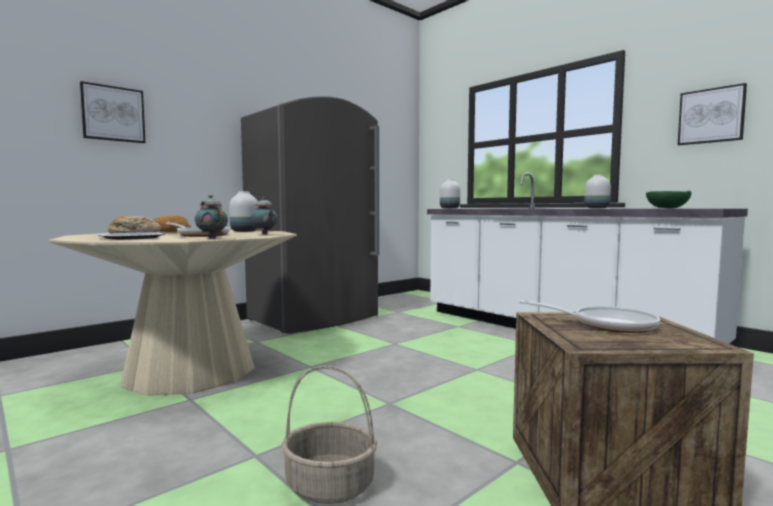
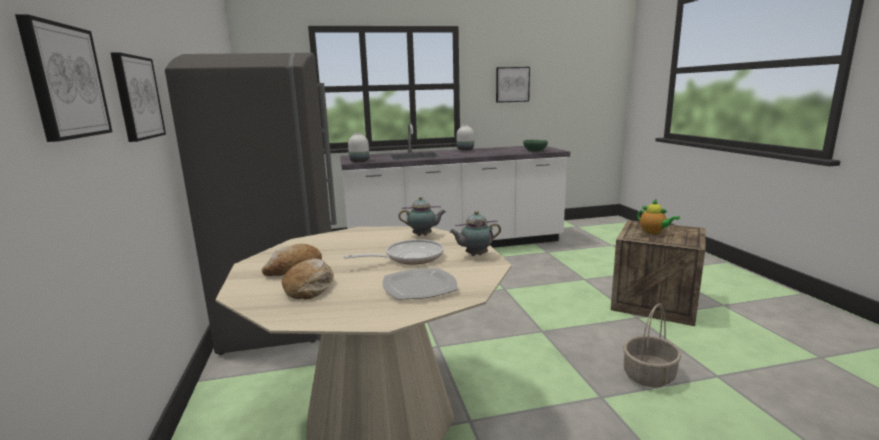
camera: 60 degrees left, 10 degrees up
white vase [229,191,258,232] -> none
frying pan [519,300,660,333] -> teapot [637,199,680,234]
none -> picture [110,52,166,142]

